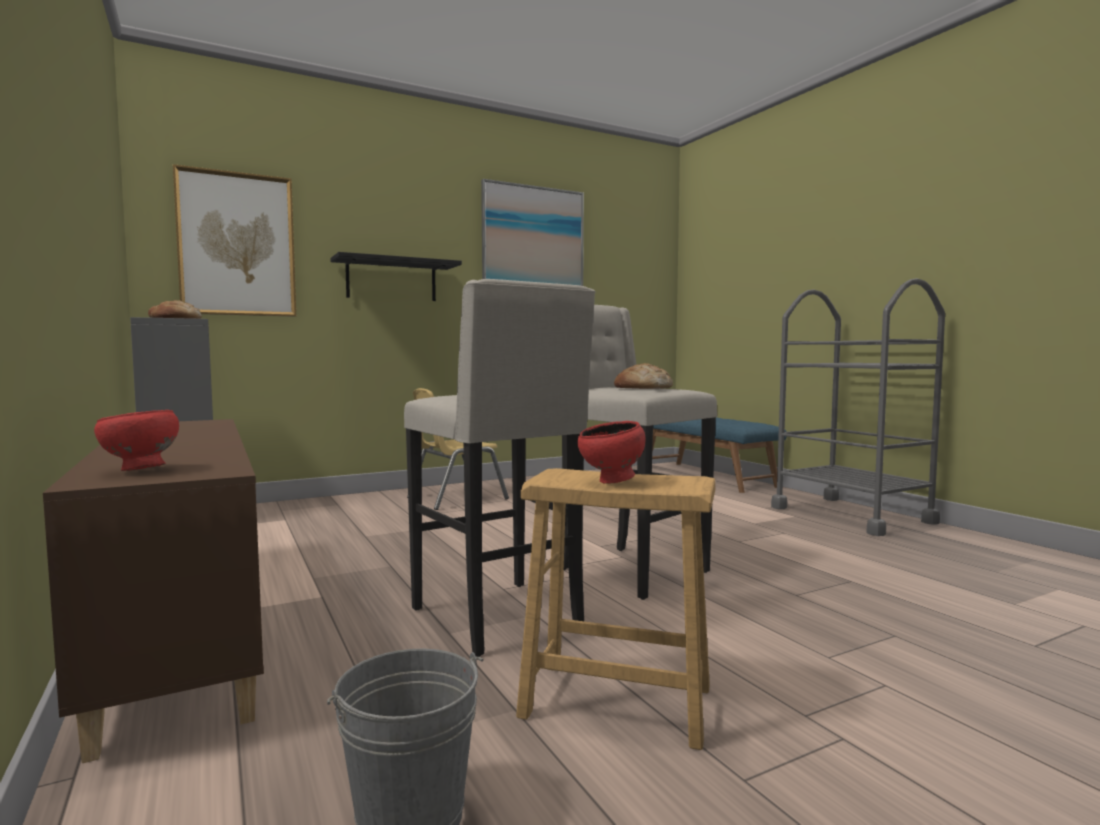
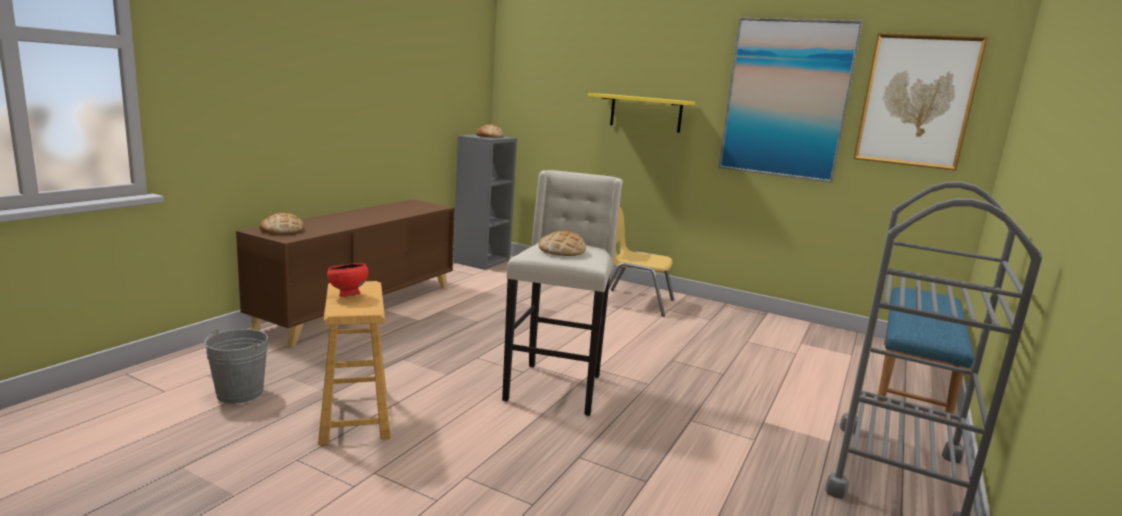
camera: 55 degrees right, 10 degrees up
red bowl [94,410,179,471] -> bread [259,212,303,234]
picture [173,164,296,317] -> picture moved to [853,33,988,171]
black shelf [330,252,462,301] -> yellow shelf [588,93,695,133]
beige stool [404,279,596,657] -> none

